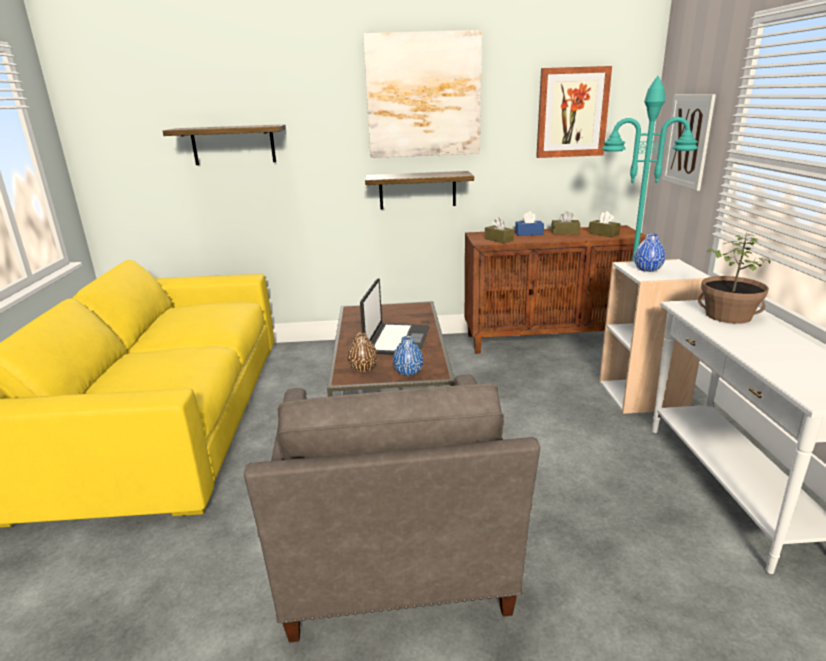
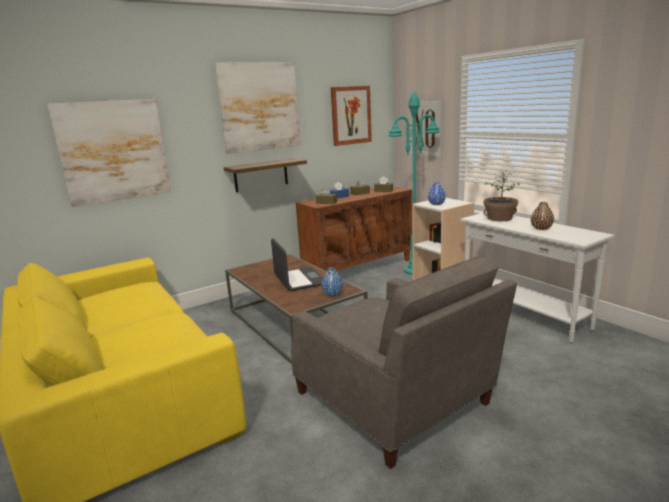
camera: 30 degrees left, 5 degrees down
shelf [163,124,286,165] -> picture [48,99,171,207]
brown vase [347,332,377,372] -> brown vase moved to [531,202,554,230]

